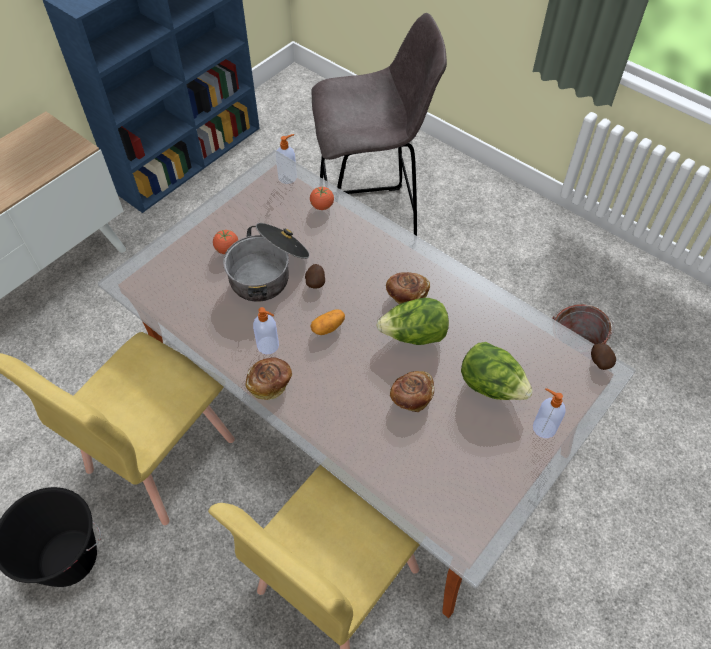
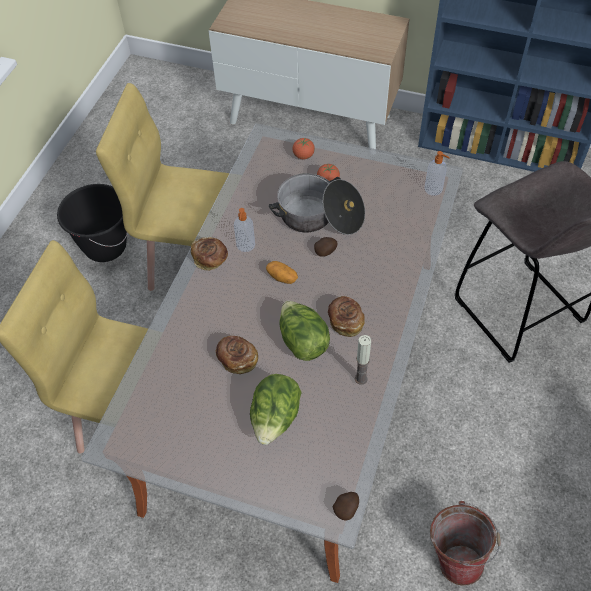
camera: 70 degrees right, 0 degrees up
tomato [310,187,334,210] -> tomato moved to [292,137,315,159]
soap dispenser [533,388,566,438] -> none
none -> candle [355,335,371,385]

